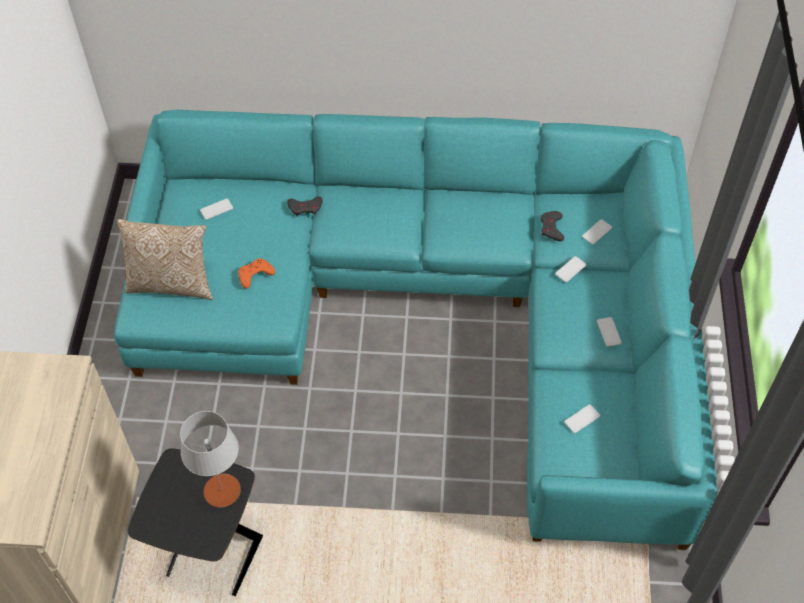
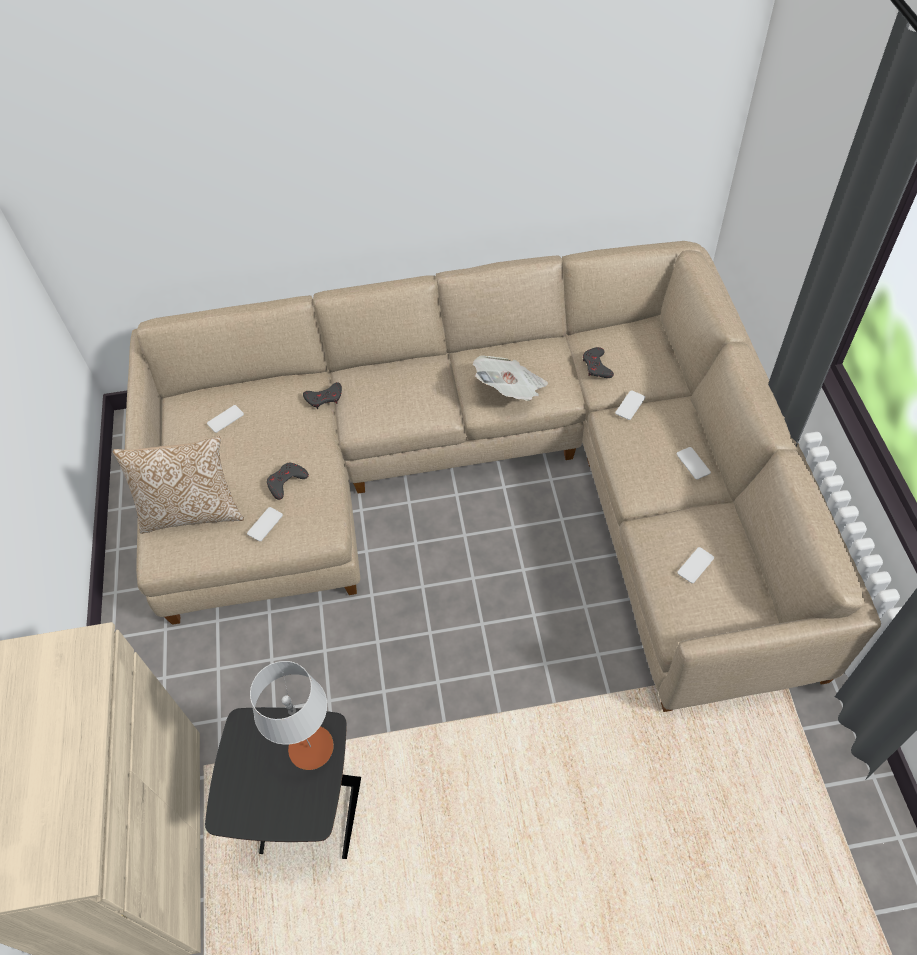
camera: 10 degrees left, 0 degrees up
turquoise sofa [114,110,717,550] -> beige sofa [125,241,881,712]
orange game controller [238,258,275,289] -> grey game controller [267,463,309,500]
phone [582,219,612,245] -> phone moved to [247,507,283,541]
none -> newspaper [473,355,548,401]

